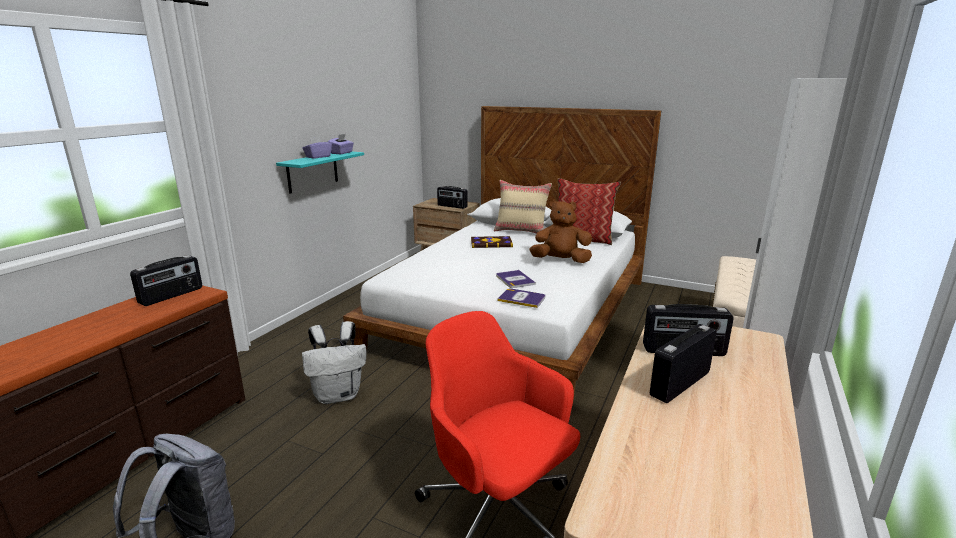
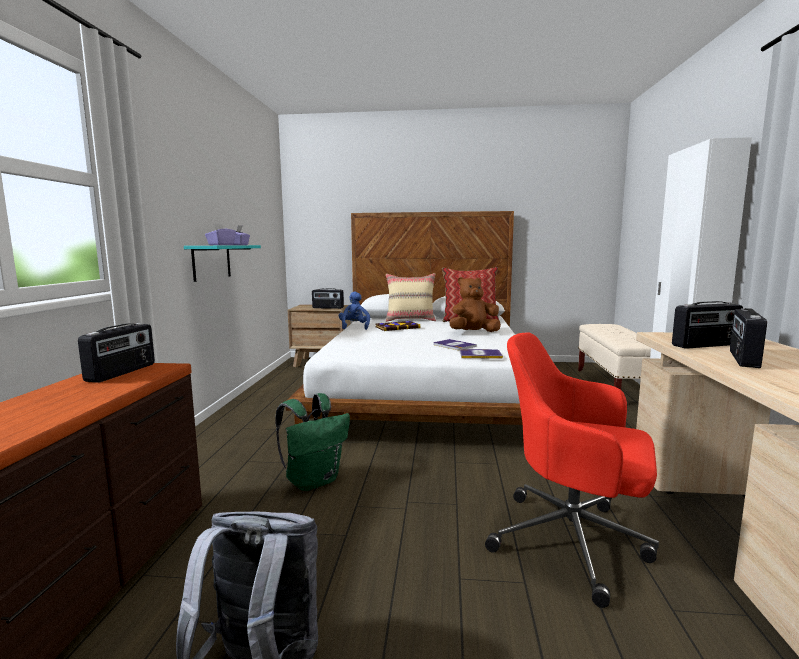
camera: 20 degrees left, 10 degrees down
white backpack [302,321,366,404] -> green backpack [275,393,350,491]
none -> blue plush toy [339,291,370,330]

